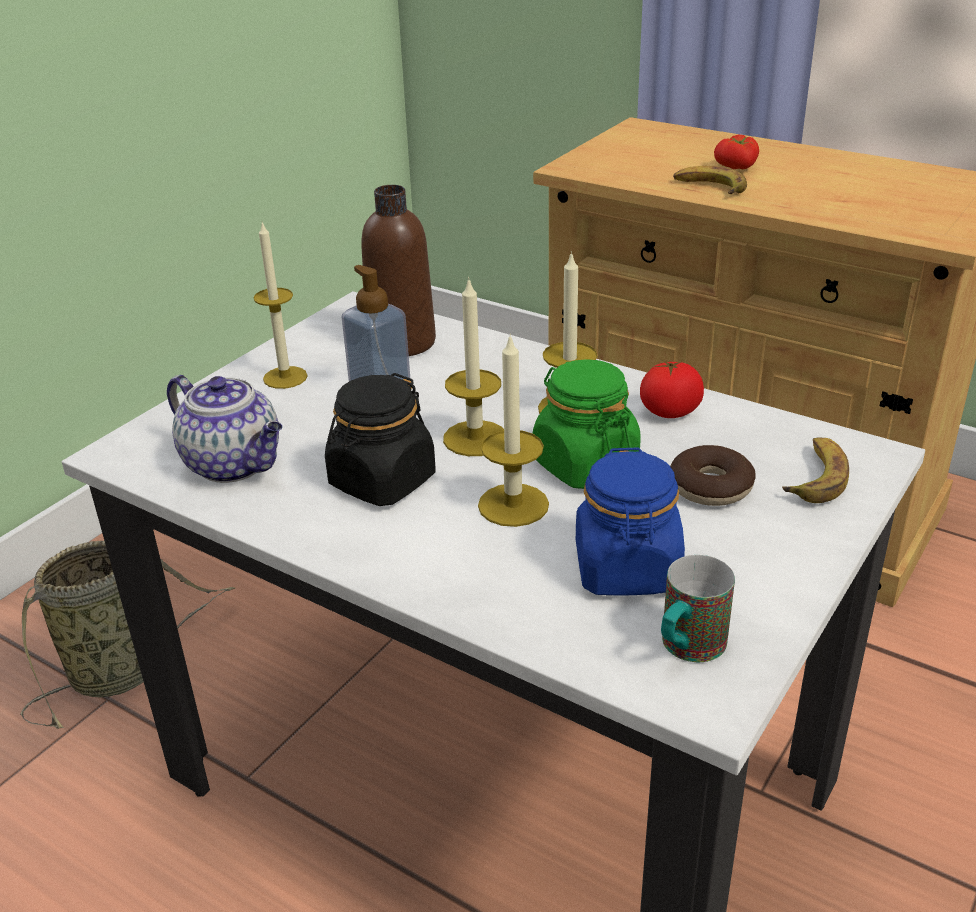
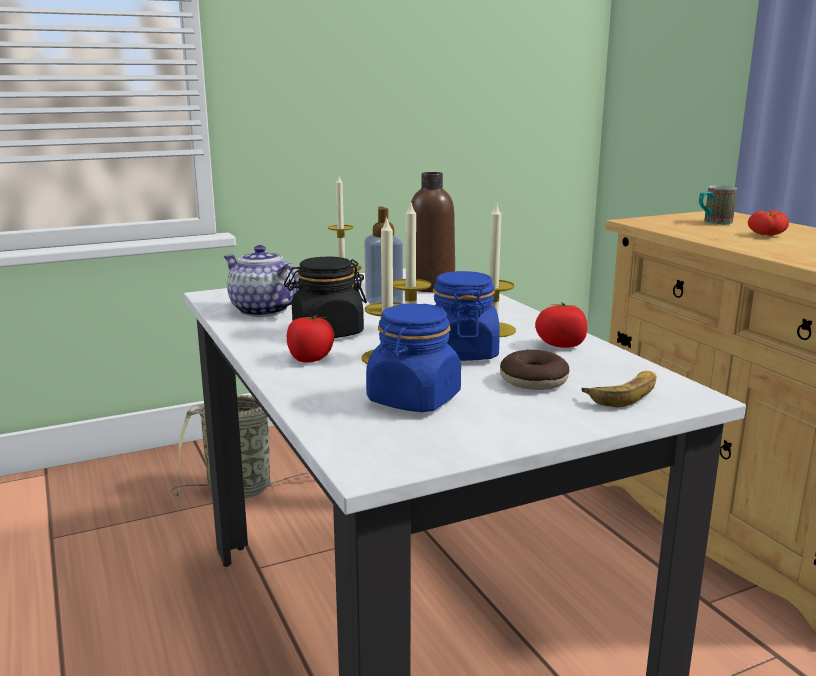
camera: 30 degrees right, 15 degrees down
teapot [167,375,282,483] -> teapot turned 150 degrees clockwise [224,245,299,317]
green jar [532,359,641,489] -> blue jar [433,271,500,361]
mug [661,555,735,662] -> mug moved to [699,185,737,225]
banana [673,166,747,194] -> none
none -> tomato [287,315,334,363]

